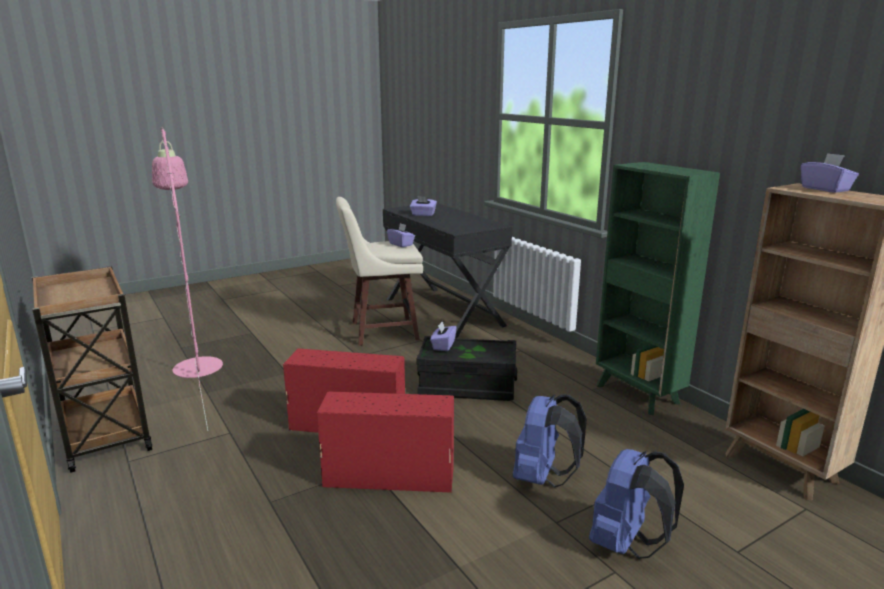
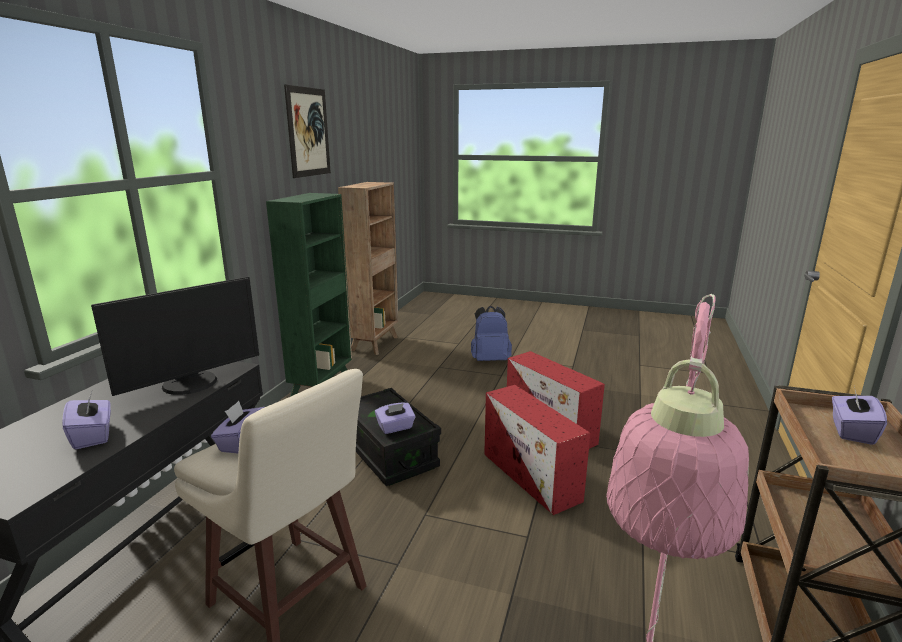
camera: 130 degrees left, 0 degrees up
blue backpack [513,395,587,487] -> none
purple tissue box [801,153,859,193] -> purple tissue box moved to [832,387,887,445]
none -> monitor [91,277,259,396]
none -> picture [284,85,331,178]

